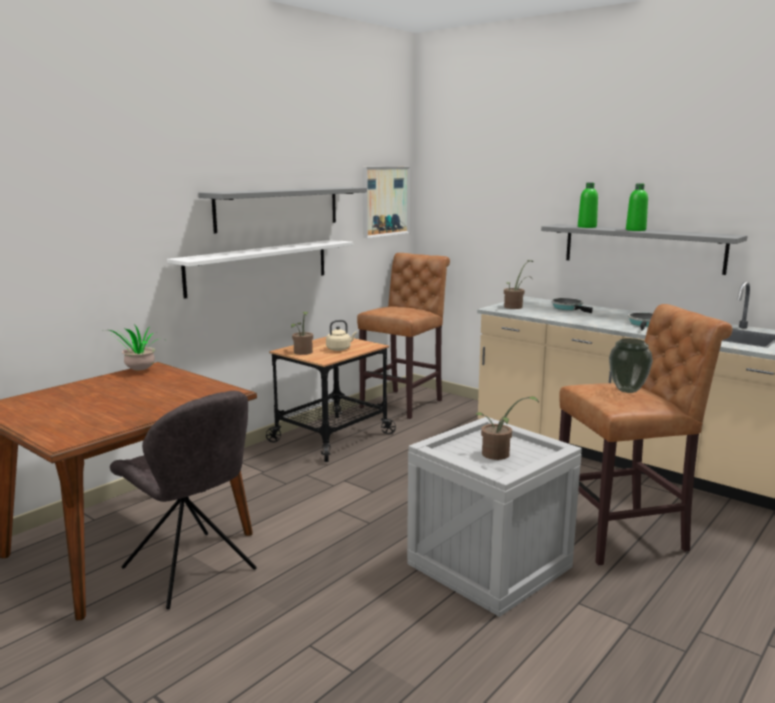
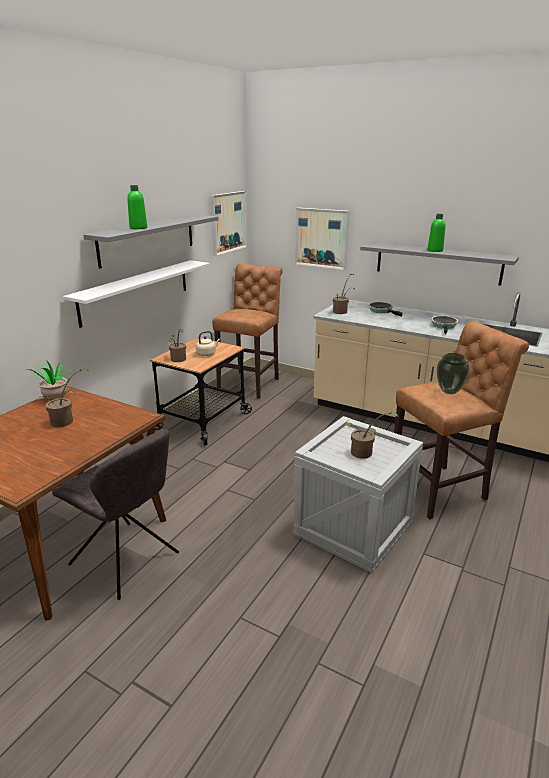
camera: 10 degrees left, 10 degrees up
green bottle [578,183,598,228] -> green bottle moved to [127,185,147,229]
none -> potted plant [37,368,89,427]
none -> picture [295,208,350,270]

